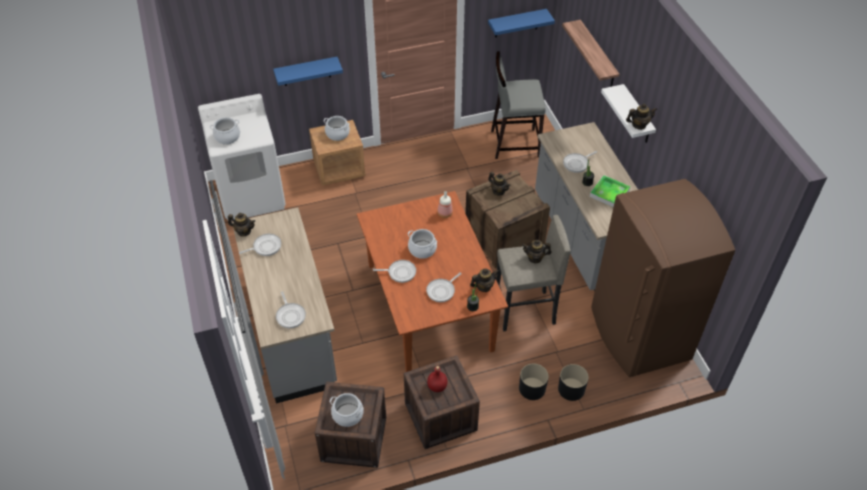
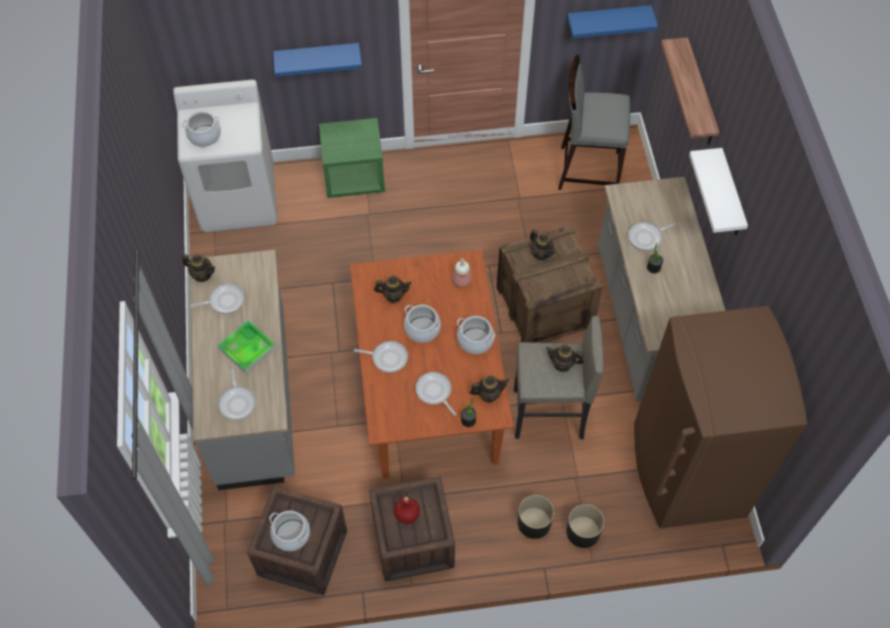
camera: 10 degrees right, 10 degrees up
brown nightstand [309,120,366,185] -> green nightstand [319,118,385,198]
cooking pot [324,116,350,141] -> cooking pot moved to [457,316,495,354]
frying pan [426,272,462,302] -> frying pan turned 90 degrees clockwise [415,372,456,416]
tray [590,175,630,207] -> tray moved to [218,320,276,374]
teapot [626,104,657,130] -> teapot moved to [374,276,412,303]

